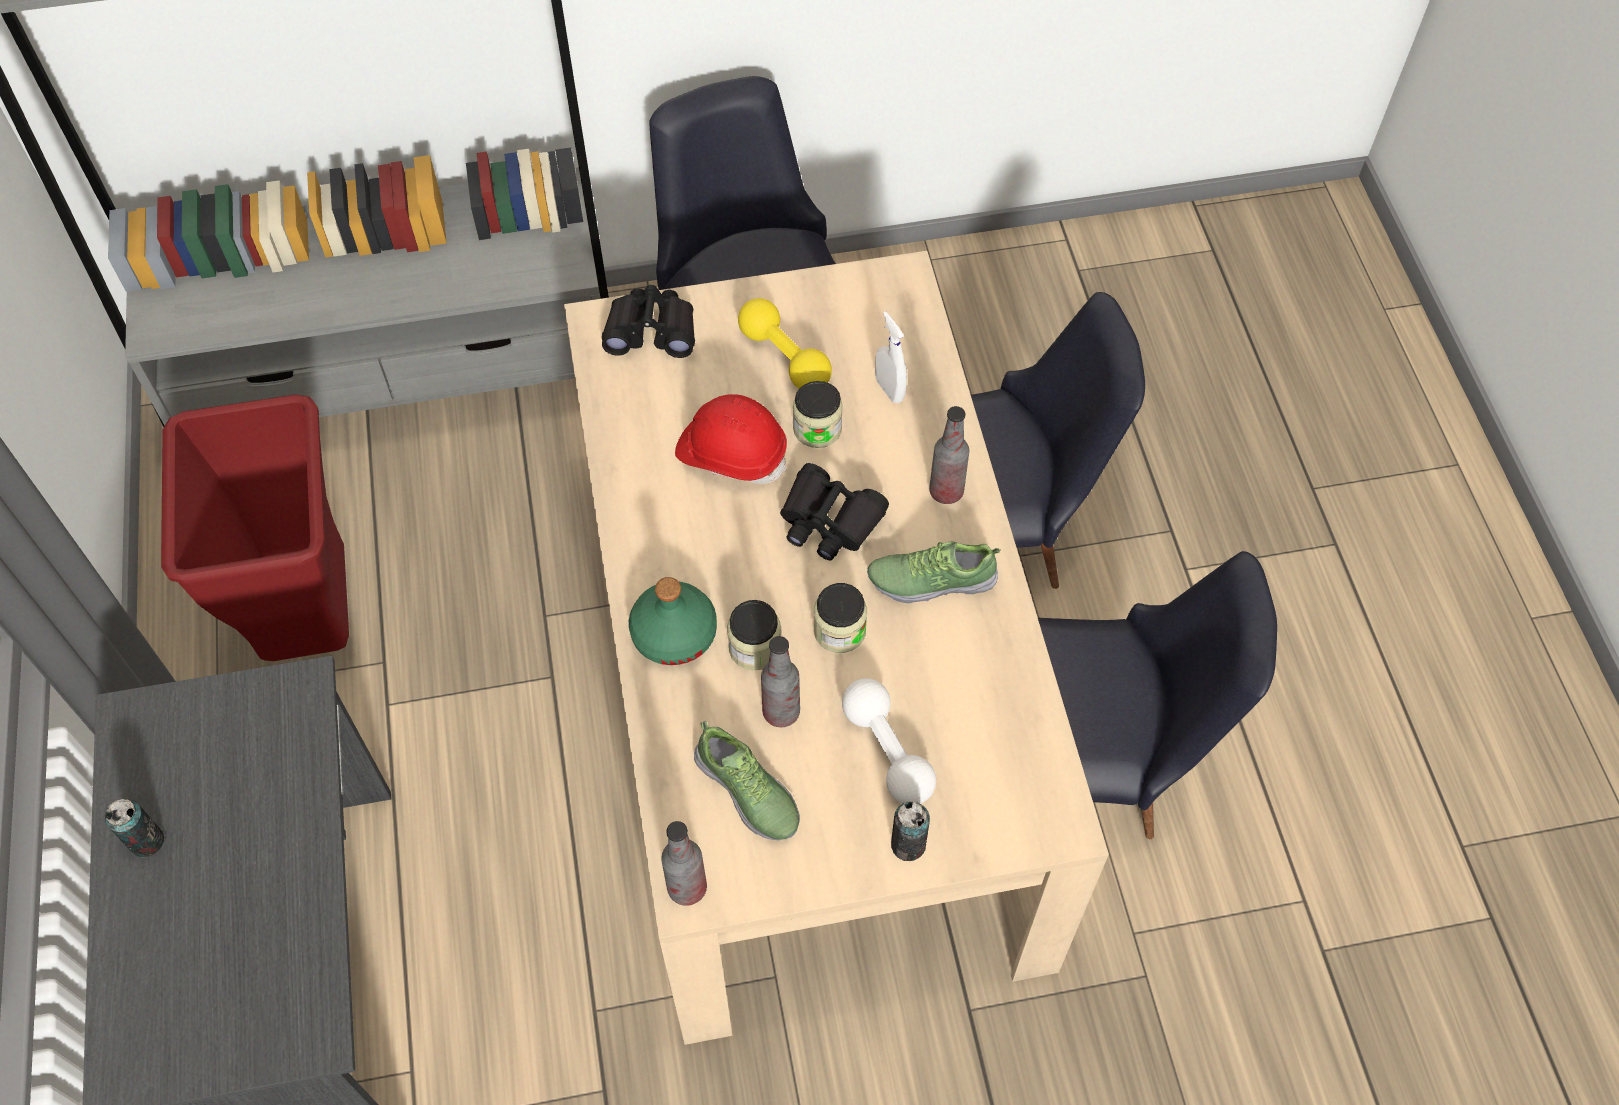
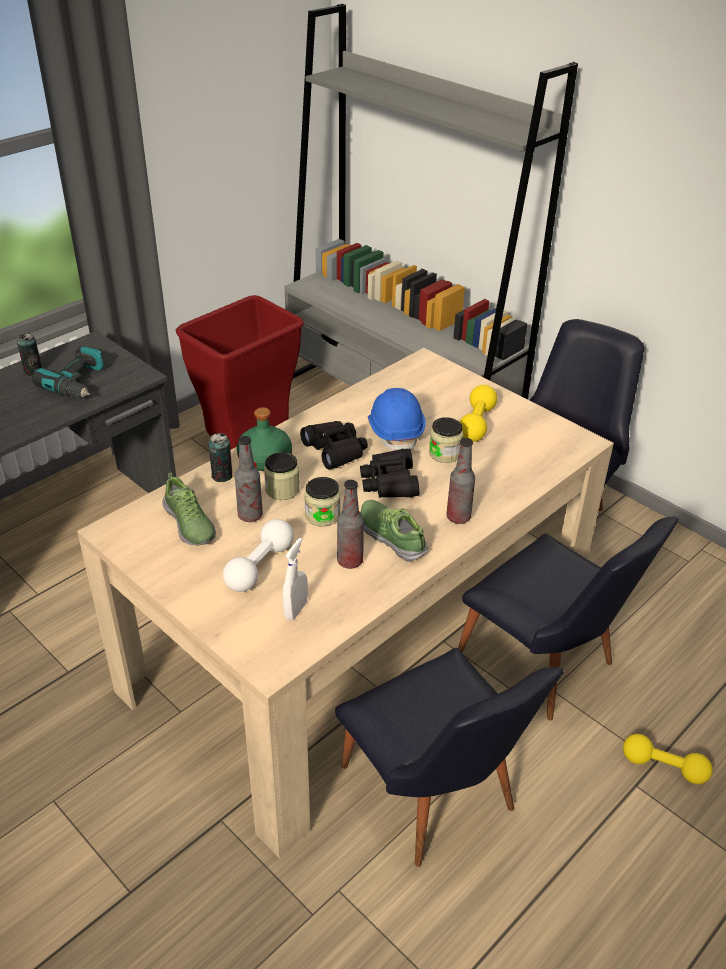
camera: 55 degrees right, 20 degrees down
black binoculars [602,285,695,358] -> black binoculars moved to [300,421,368,469]
bottle [661,821,707,906] -> bottle moved to [337,480,364,569]
red hard hat [675,394,787,484] -> blue hard hat [368,388,426,451]
shoe [694,721,800,841] -> shoe turned 45 degrees counterclockwise [162,473,216,546]
white spray bottle [875,311,907,403] -> white spray bottle moved to [282,538,308,620]
can [891,801,930,861] -> can moved to [208,433,232,482]
none -> power drill [32,345,104,399]
none -> yellow dumbbell [623,734,713,784]

